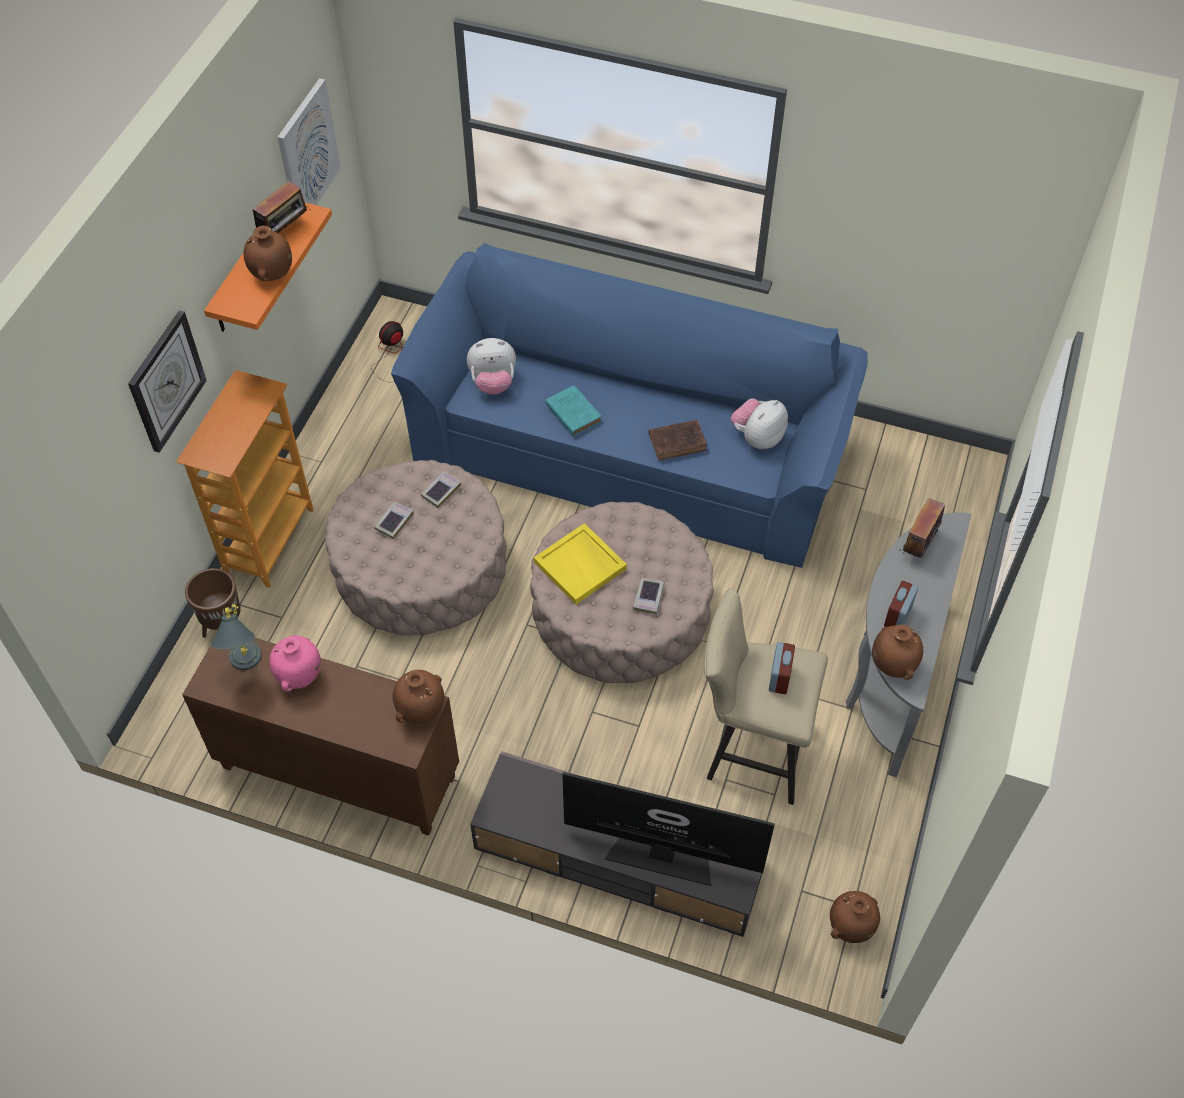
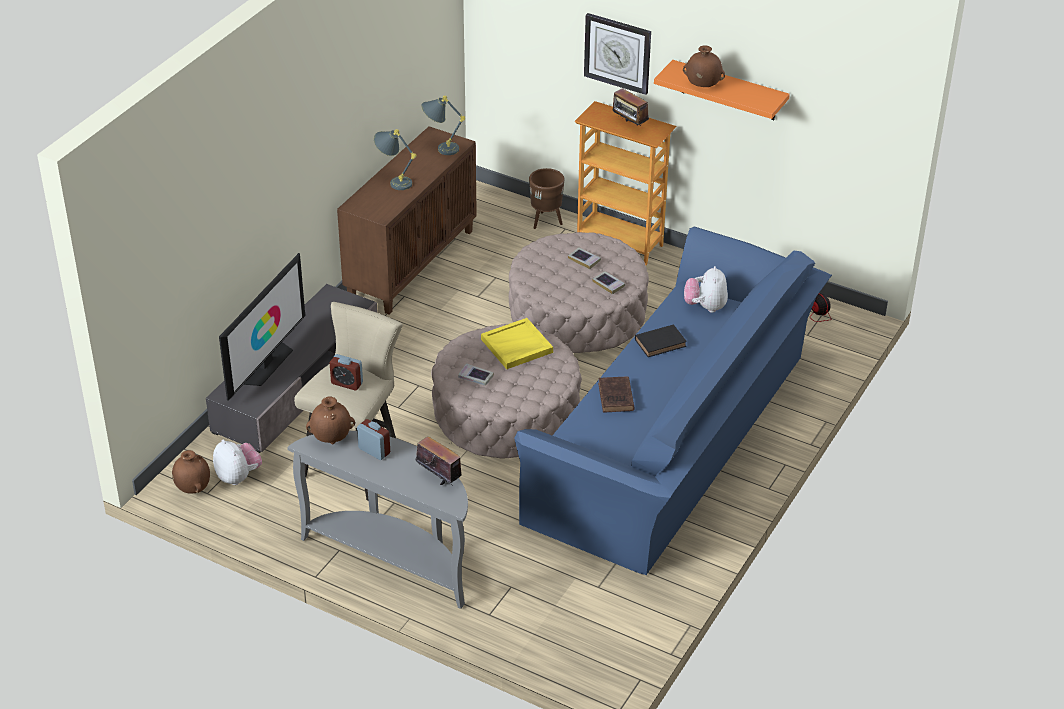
camera: 100 degrees right, 15 degrees down
radio [253,181,310,233] -> radio moved to [613,88,649,126]
pink vase [269,635,321,691] -> none
picture [278,78,341,205] -> none
brown vase [393,670,444,724] -> none
turquoise book [545,385,602,436] -> black book [635,324,687,357]
plush toy [731,398,788,449] -> plush toy moved to [213,439,262,485]
none -> grey table lamp [374,129,416,190]

